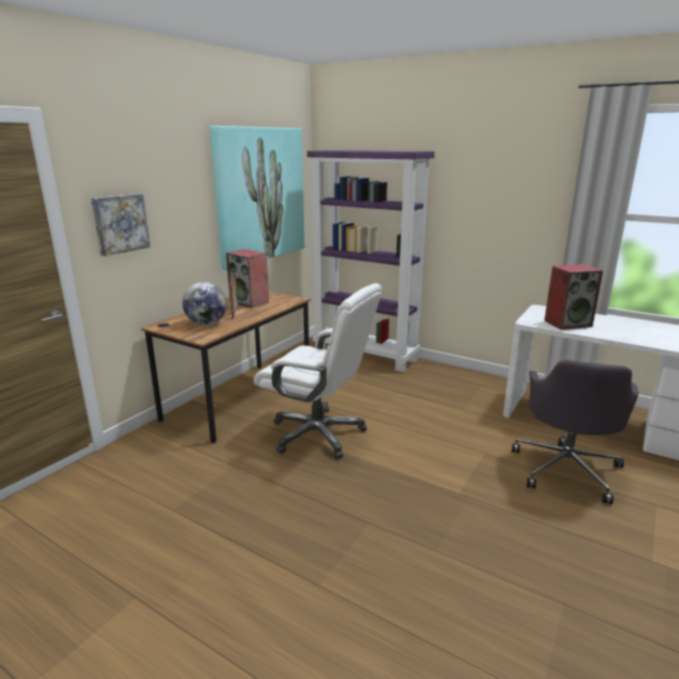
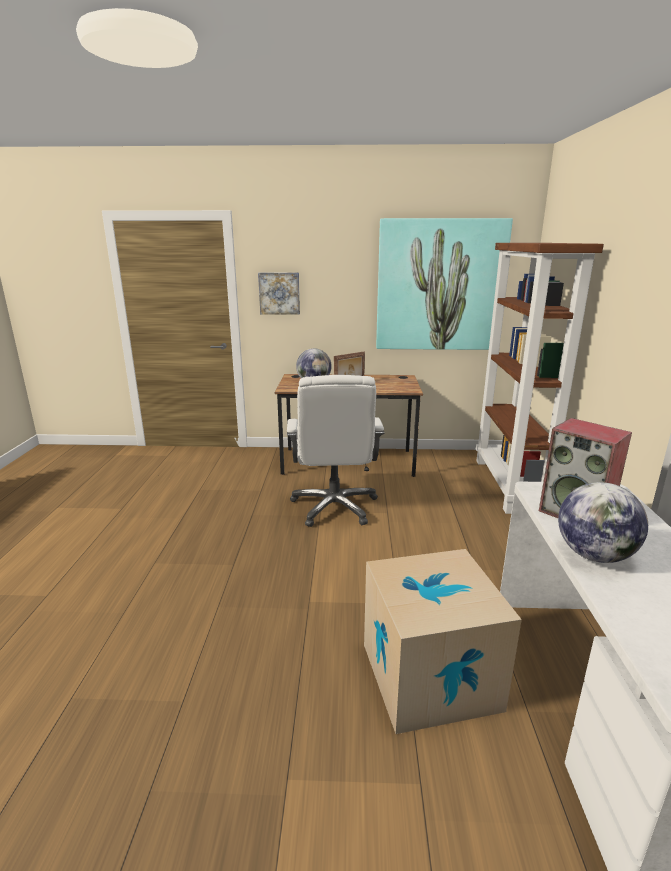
camera: 60 degrees right, 0 degrees up
speaker [226,249,269,308] -> none
purple bookcase [307,150,434,372] -> brown bookcase [476,243,604,514]
grey office chair [512,360,639,504] -> cardboard box [364,549,522,734]
none -> globe [558,482,648,563]

